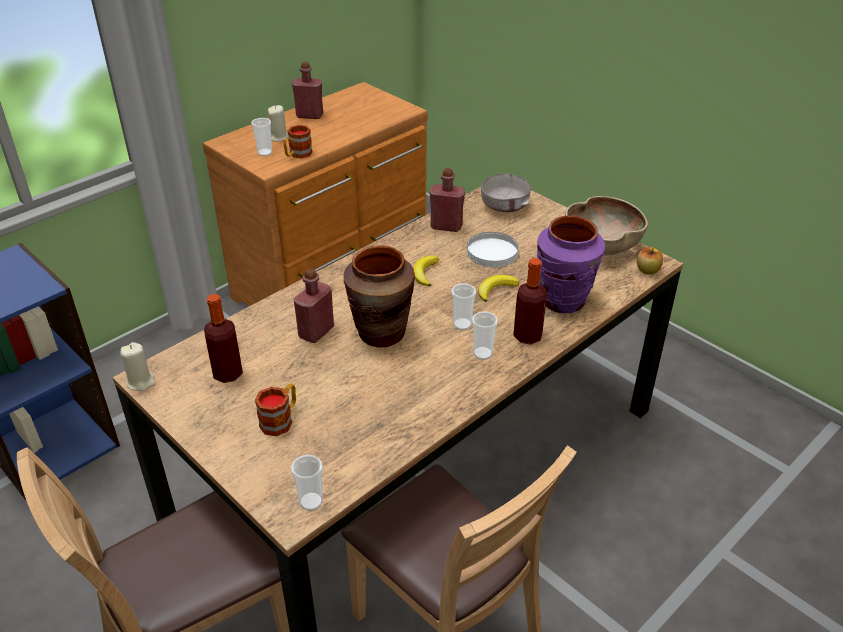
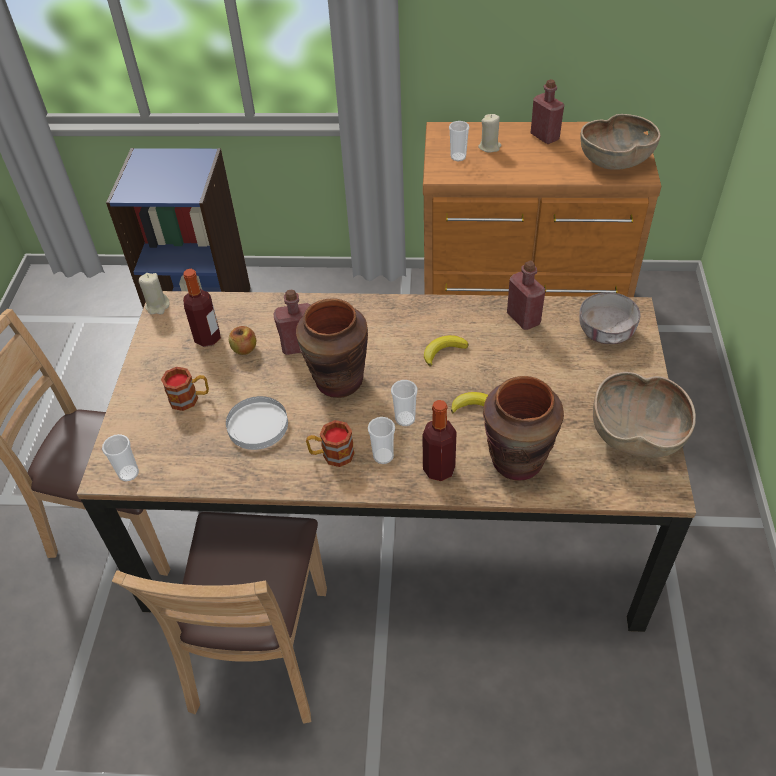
camera: 50 degrees right, 10 degrees up
mug [283,125,313,159] -> mug moved to [306,420,355,467]
white plate [467,232,519,267] -> white plate moved to [226,396,288,450]
purple vase [537,215,605,313] -> brown vase [483,376,564,481]
apple [637,247,663,275] -> apple moved to [229,326,256,355]
none -> brown bowl [581,114,660,170]

